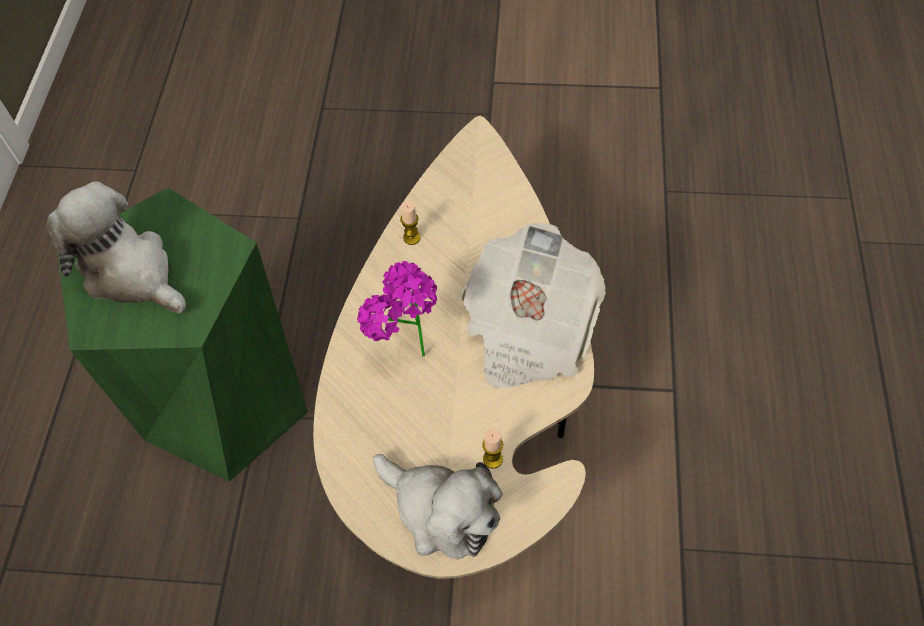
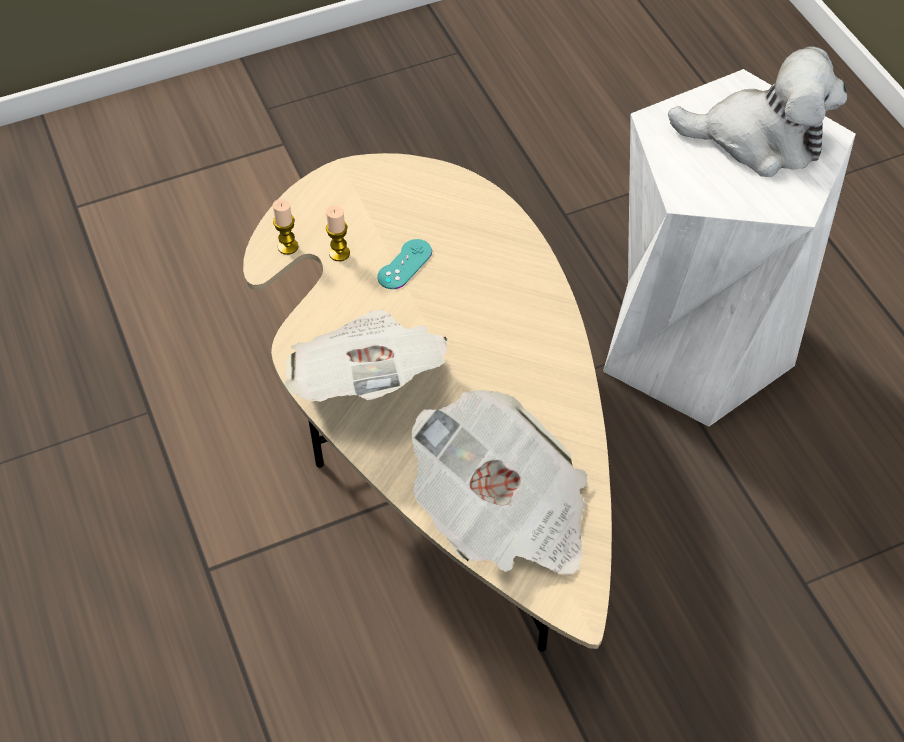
camera: 150 degrees right, 5 degrees down
green stool [57,188,308,482] -> white stool [603,69,856,427]
potted plant [357,261,437,357] -> none
plush toy [373,454,503,559] -> none
candle [400,201,421,245] -> candle moved to [273,199,299,255]
none -> turquoise game controller [377,239,432,289]
none -> newspaper [412,390,588,575]

